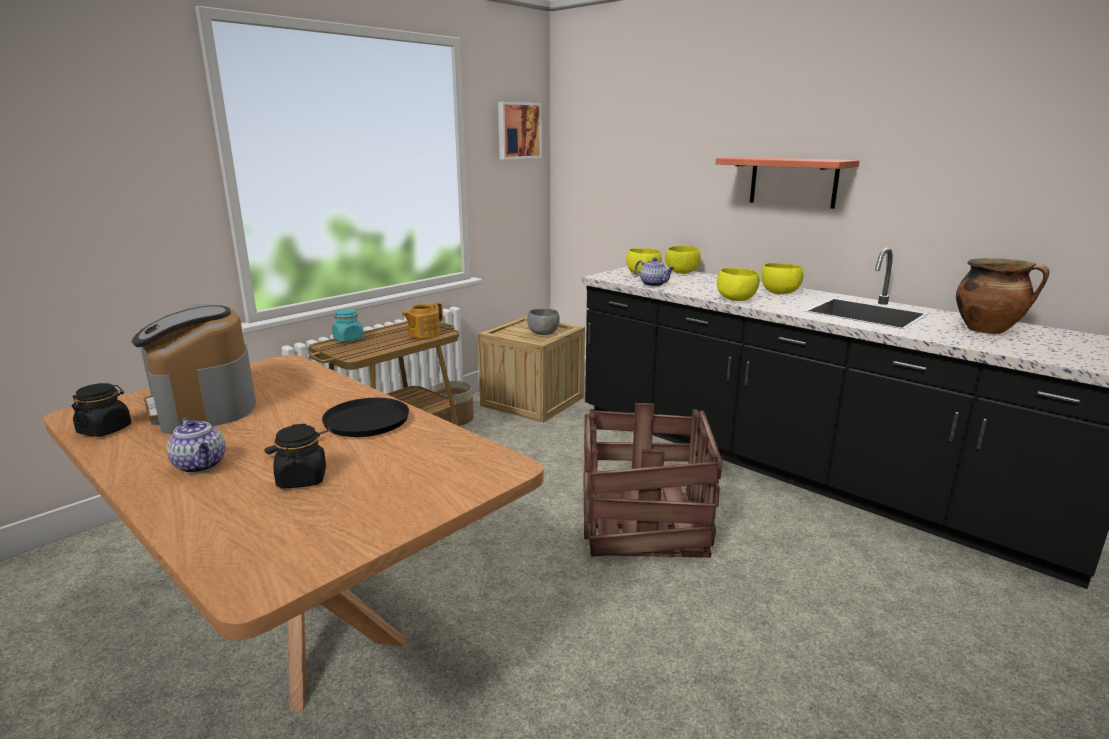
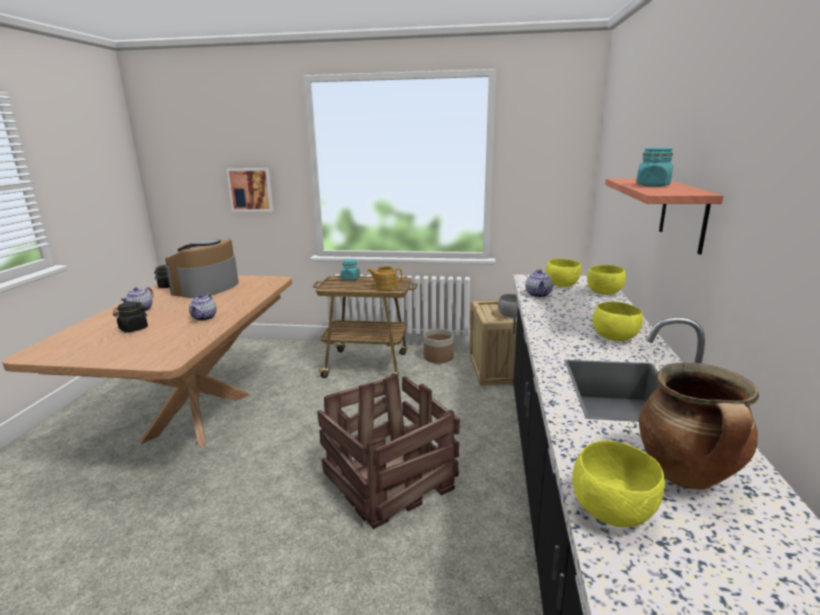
camera: 55 degrees right, 0 degrees up
black frying pan [264,398,409,454] -> teapot [189,294,217,321]
picture [498,102,542,160] -> picture moved to [226,168,274,212]
yellow bowl [717,268,760,301] -> yellow bowl moved to [572,440,665,527]
none -> turquoise jar [636,148,673,187]

